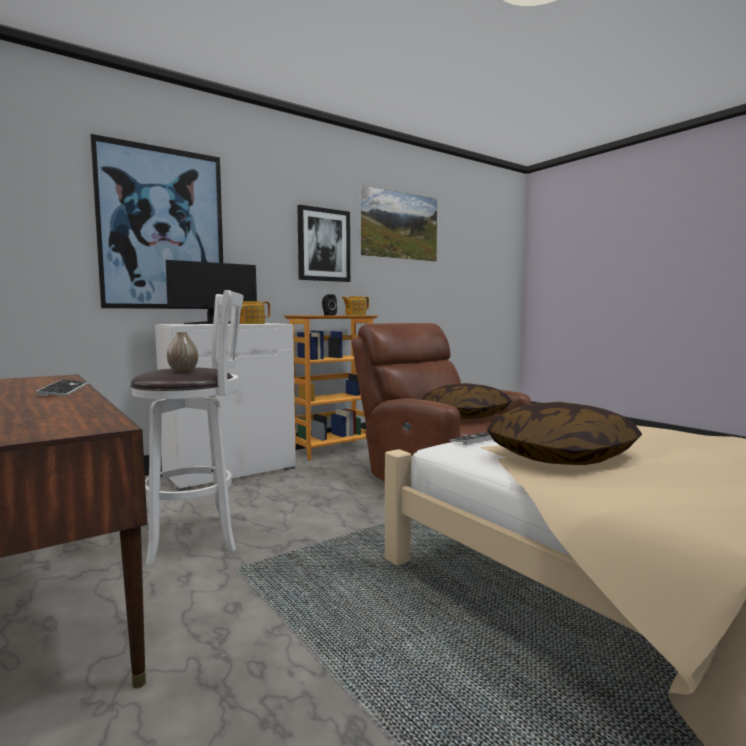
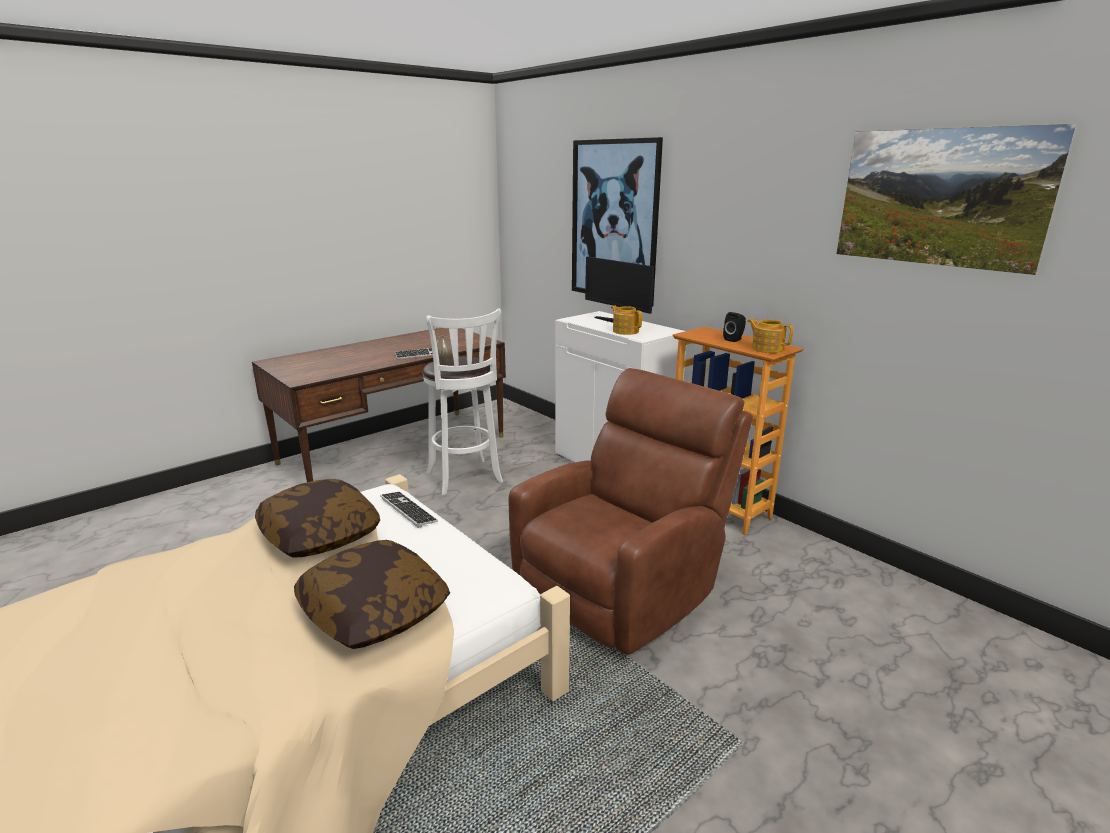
camera: 85 degrees right, 15 degrees up
picture [297,205,350,282] -> none
pillow [422,383,512,419] -> pillow moved to [294,540,450,649]

